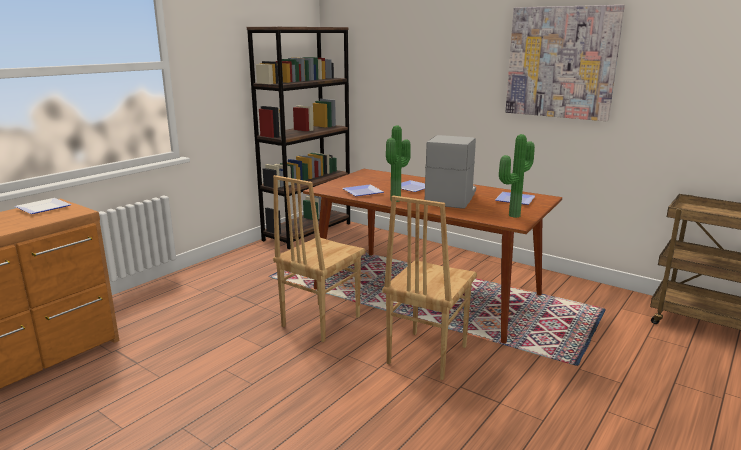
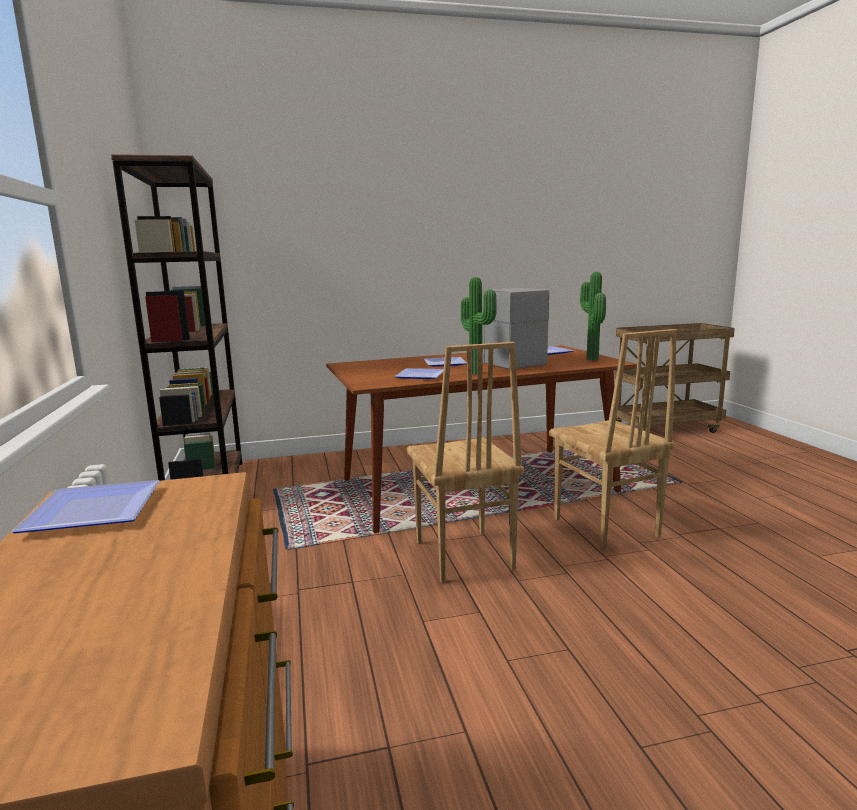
camera: 50 degrees left, 5 degrees down
picture [506,5,625,121] -> none

